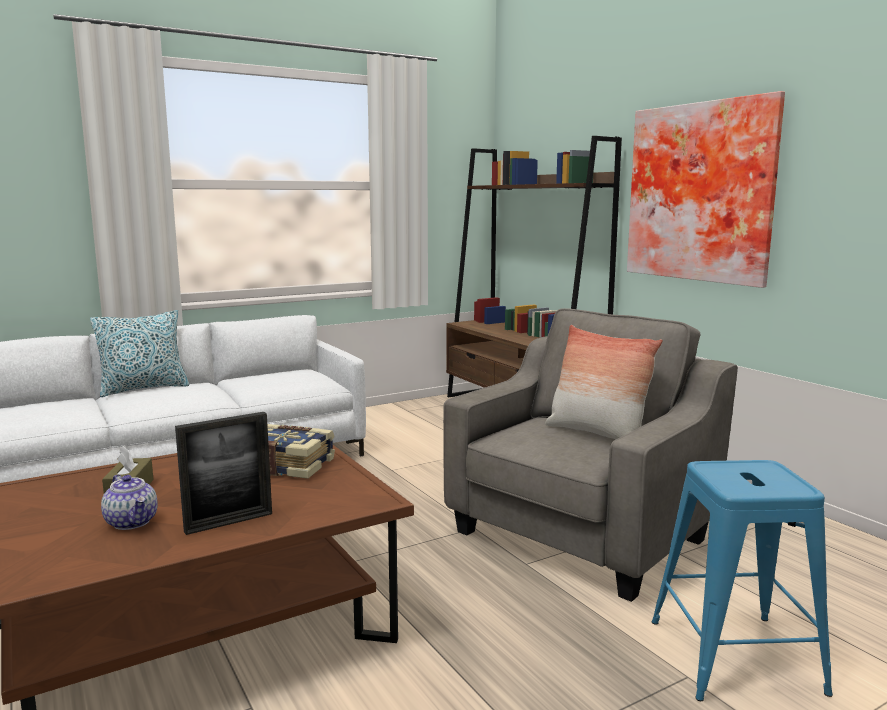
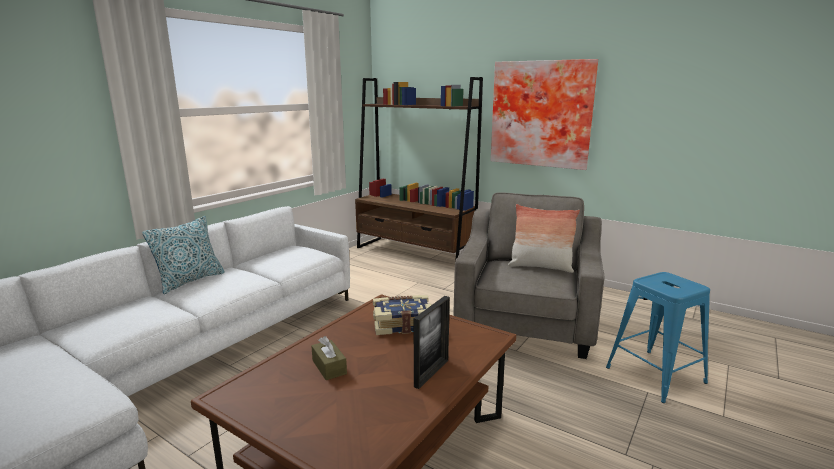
camera: 25 degrees left, 5 degrees up
teapot [101,475,158,530] -> none

